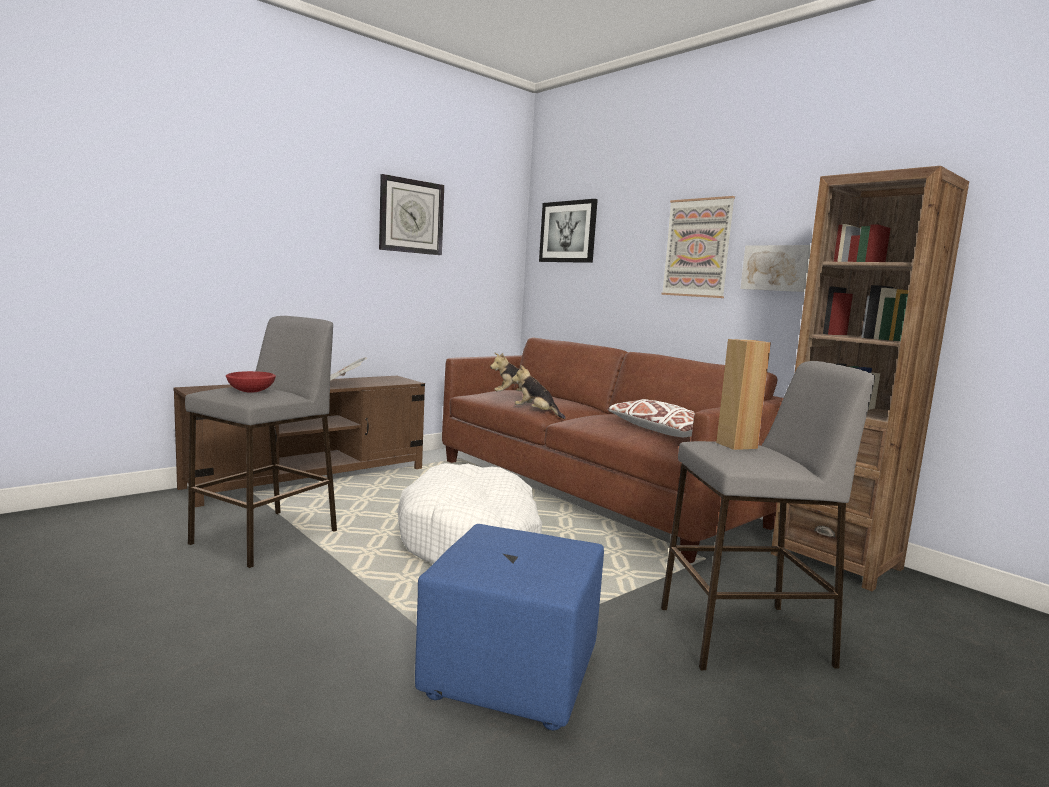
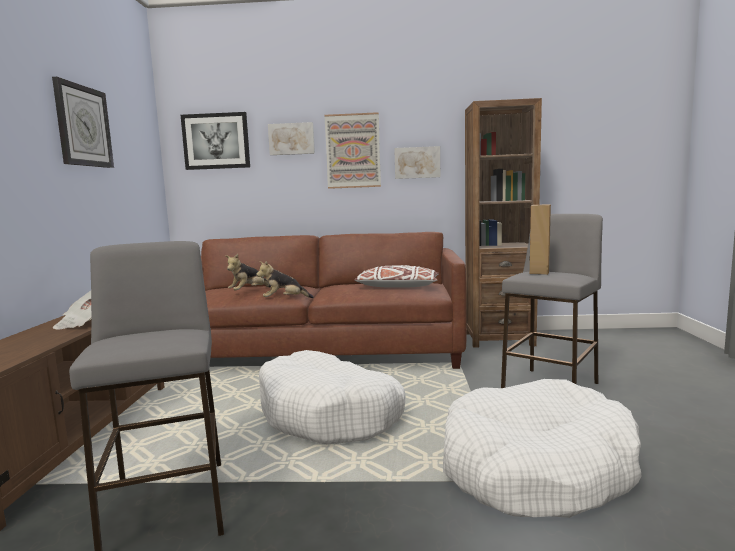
camera: 45 degrees left, 0 degrees up
red bowl [226,371,276,393] -> none
blue ottoman [415,524,604,730] -> white dog bed [443,379,641,518]
none -> picture [268,122,315,155]

